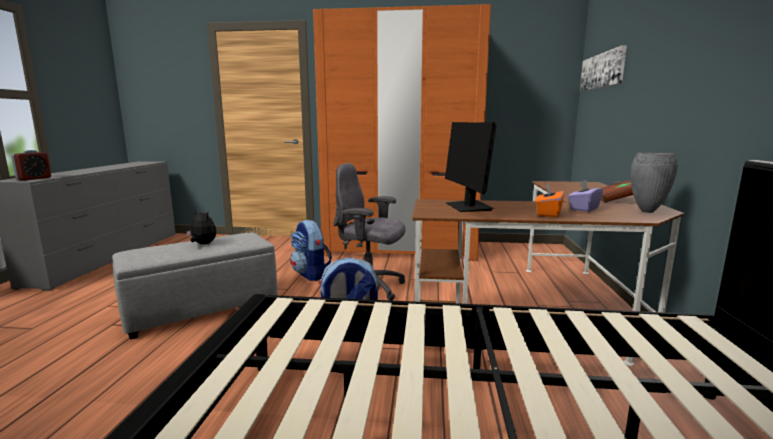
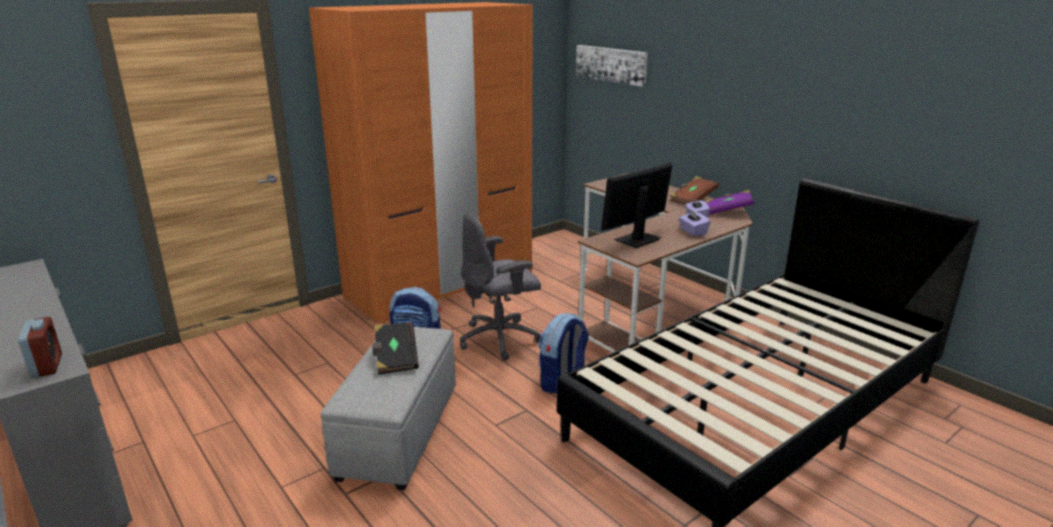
camera: 45 degrees left, 10 degrees up
plush toy [186,210,216,244] -> black book [372,322,419,374]
monitor [445,122,496,212] -> monitor turned 105 degrees clockwise [601,162,672,248]
orange tissue box [536,184,564,217] -> purple tissue box [679,209,711,236]
grey vase [631,153,678,213] -> purple book [706,190,754,214]

